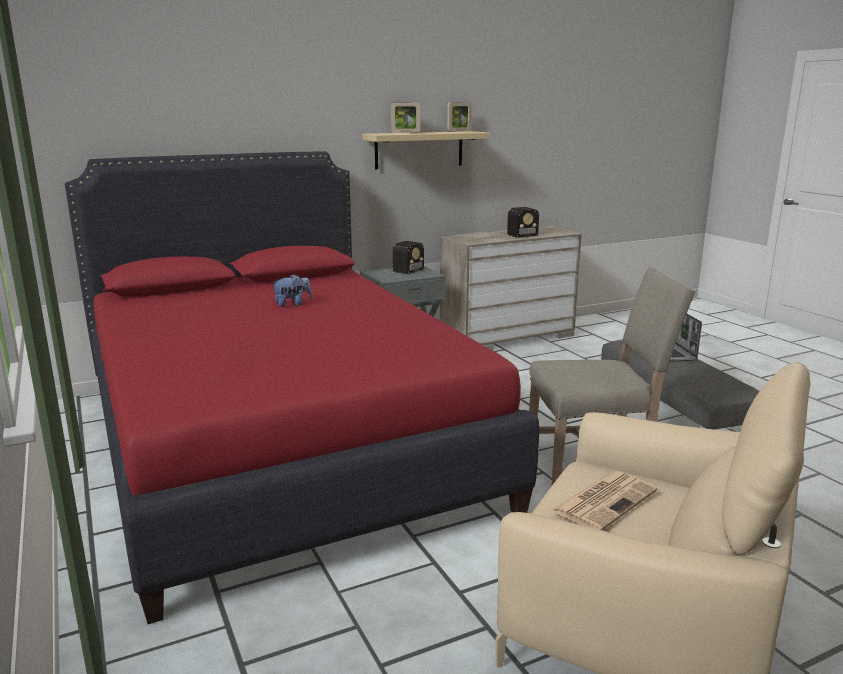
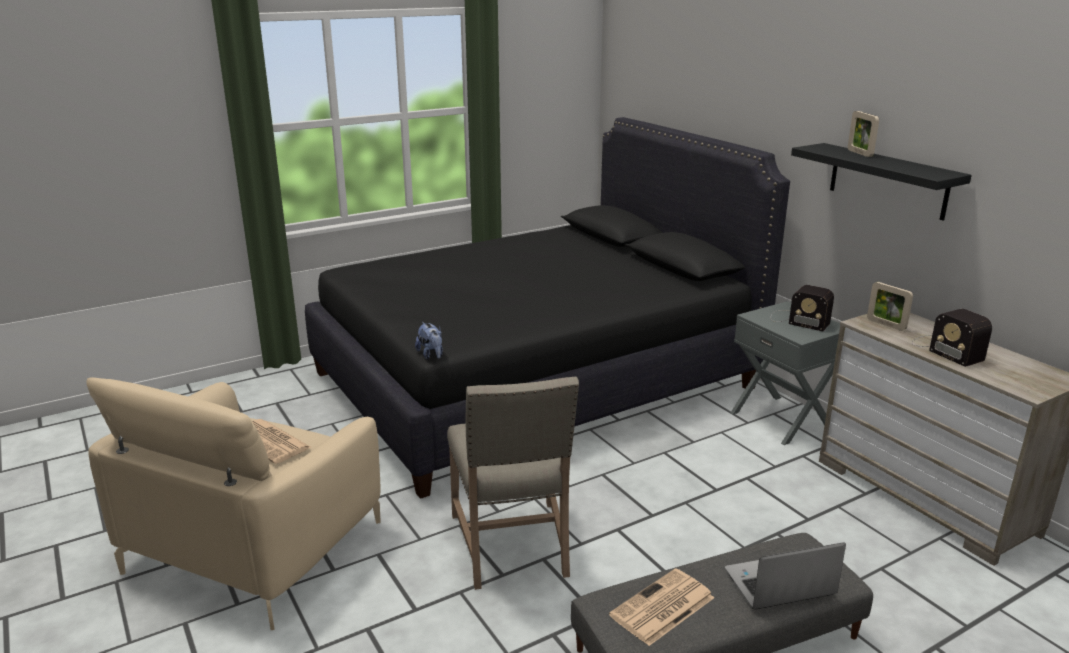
camera: 85 degrees right, 5 degrees up
red bed [65,151,539,624] -> black bed [305,117,790,499]
plush toy [271,274,312,307] -> plush toy moved to [415,322,443,359]
beige shelf [362,131,490,169] -> black shelf [791,143,972,221]
picture frame [447,102,472,132] -> picture frame moved to [867,282,913,331]
none -> newspaper [609,568,714,646]

